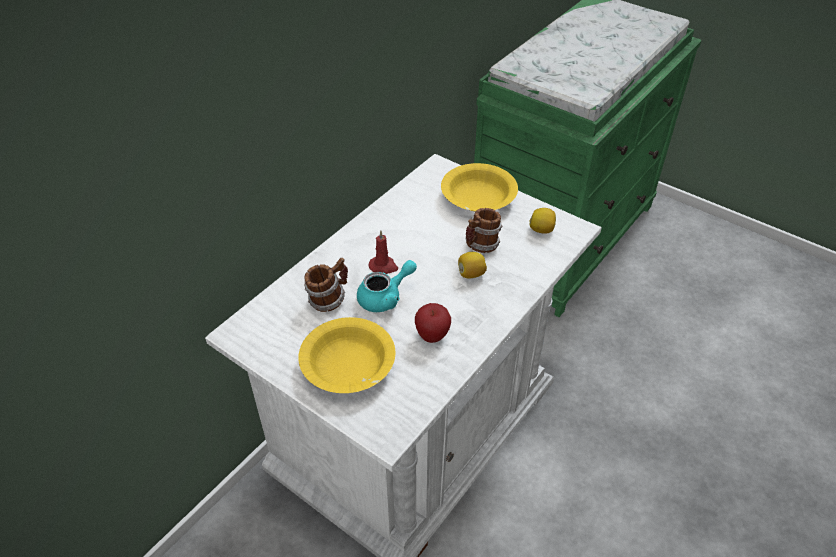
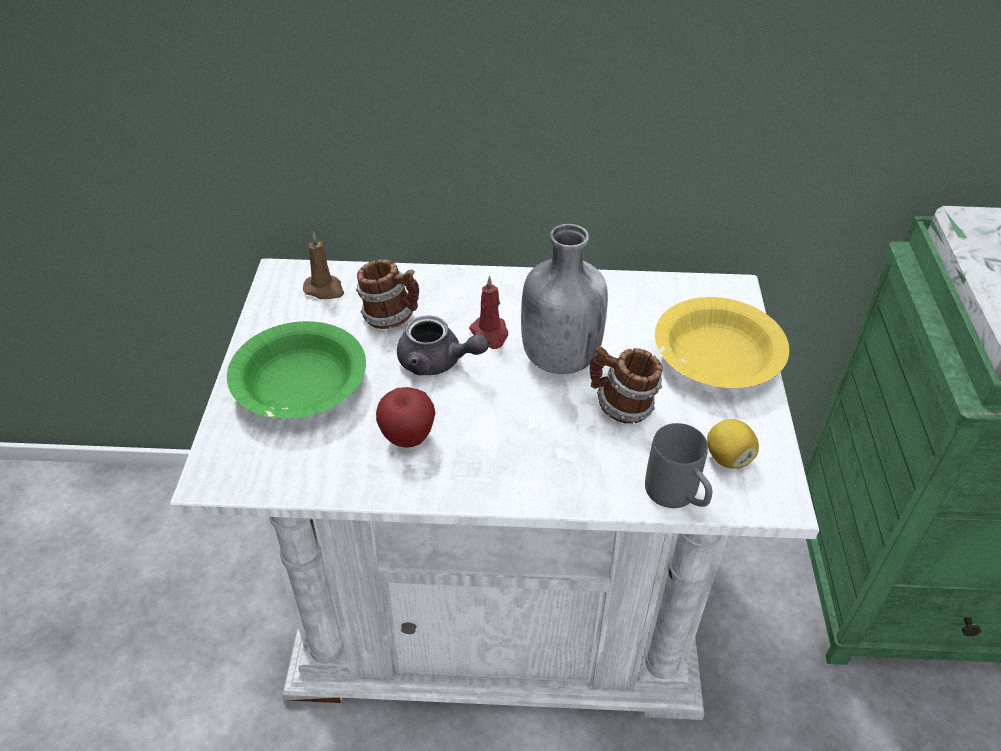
camera: 55 degrees right, 0 degrees up
yellow bowl [298,317,395,393] -> green bowl [227,321,366,419]
turquoise teapot [357,260,417,312] -> grey teapot [397,316,489,375]
lemon [458,252,487,279] -> none
none -> brown candle [303,232,344,299]
none -> grey bottle [521,224,608,374]
none -> grey mug [645,423,712,508]

